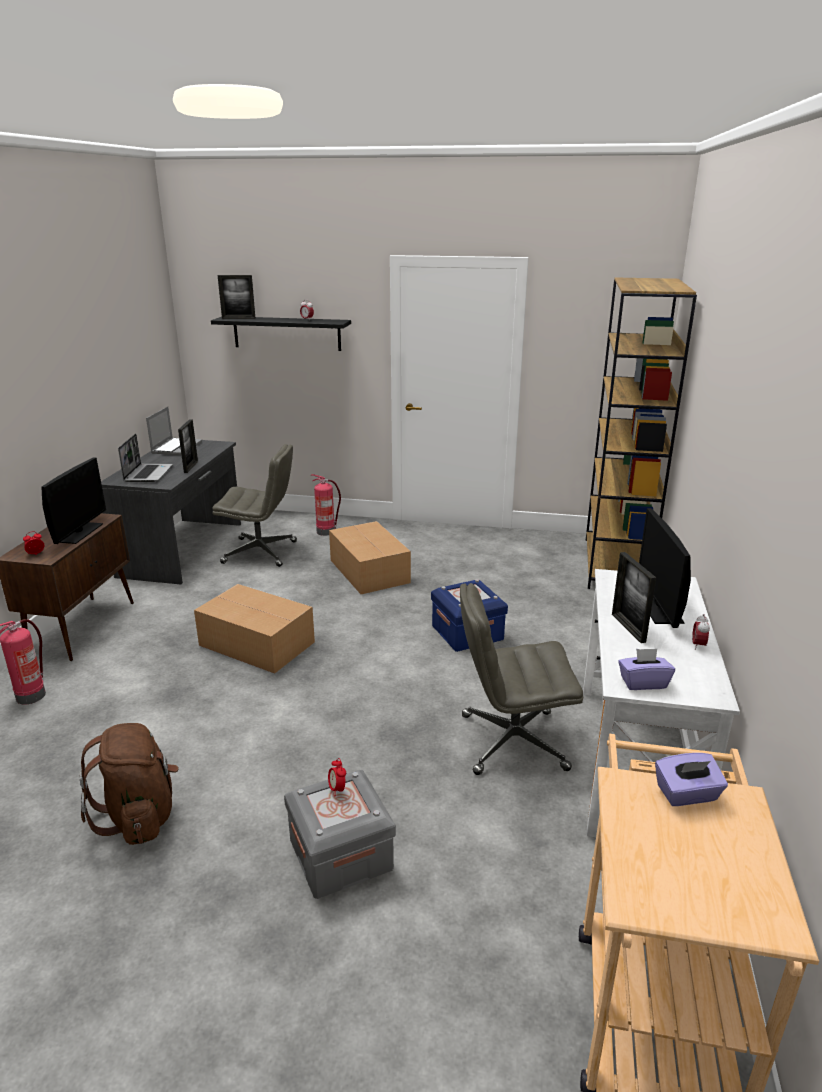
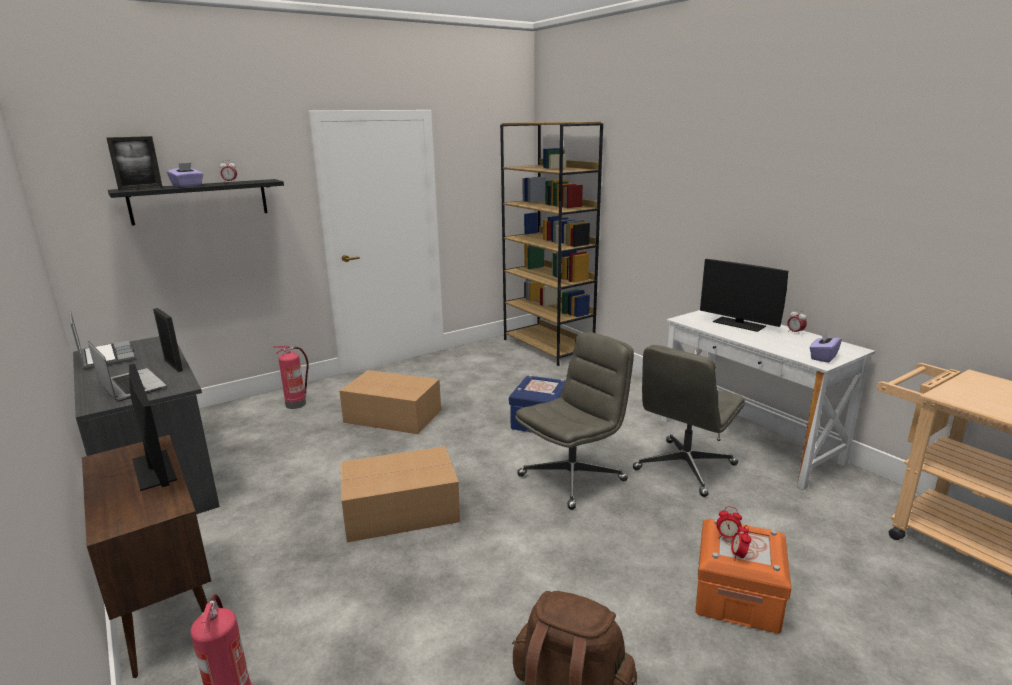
camera: 45 degrees left, 5 degrees down
alarm clock [23,531,44,555] -> alarm clock moved to [731,525,751,559]
grey office chair [212,444,297,567] -> grey office chair moved to [515,332,634,510]
grey storage box [284,770,396,899] -> orange storage box [695,519,791,634]
picture frame [612,552,656,643] -> none
purple tissue box [655,753,728,806] -> purple tissue box moved to [167,163,203,187]

